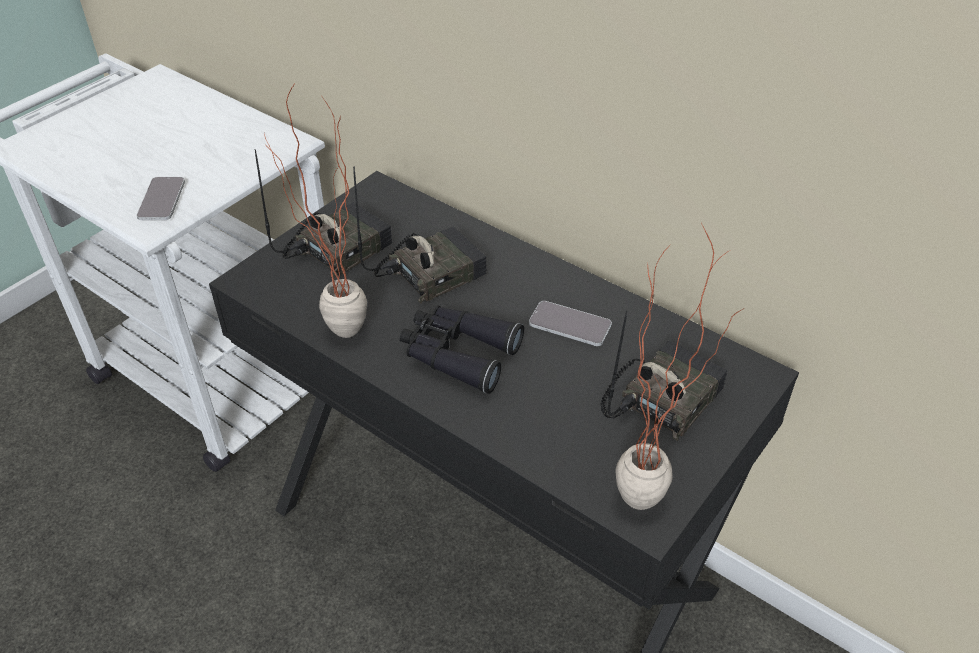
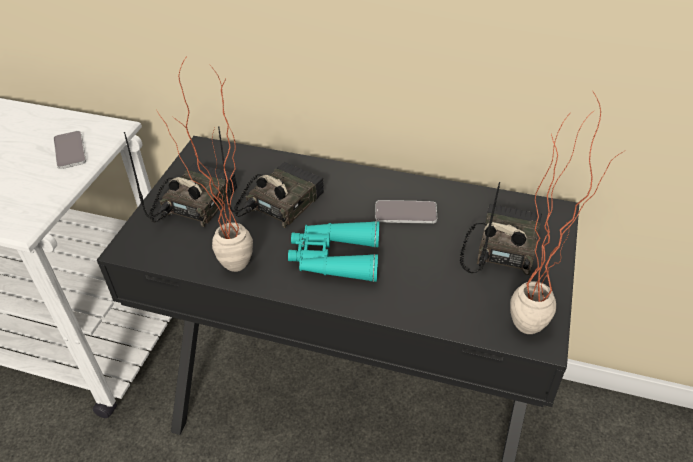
camera: 20 degrees left, 0 degrees up
phone [136,177,185,220] -> phone moved to [53,131,86,169]
black binoculars [400,306,524,394] -> turquoise binoculars [288,221,379,282]

